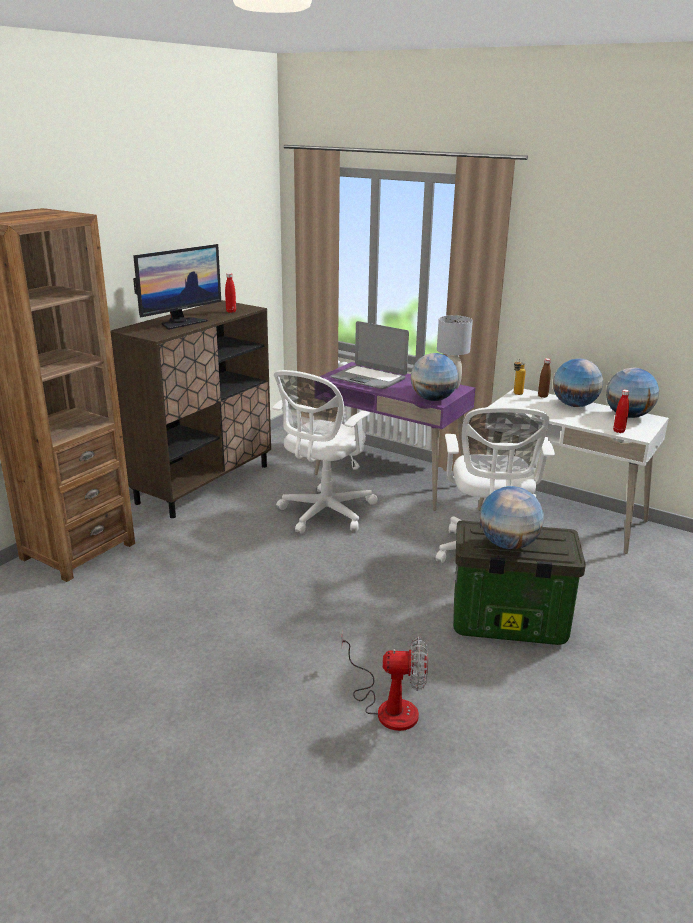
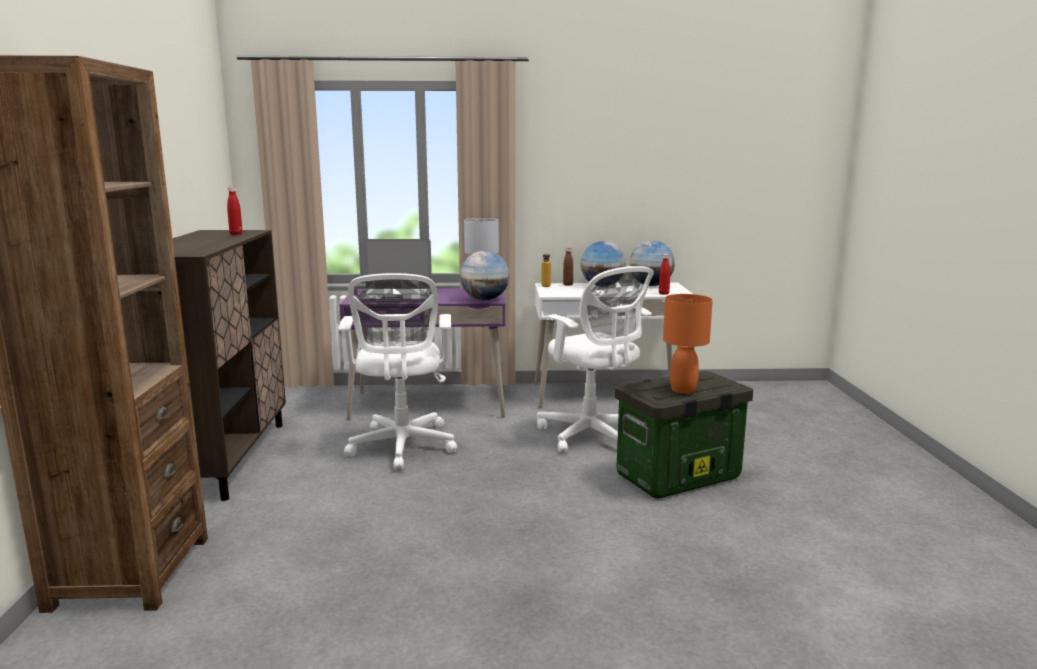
camera: 35 degrees left, 10 degrees down
monitor [133,244,221,330] -> none
fan [341,631,428,731] -> none
globe [480,486,544,550] -> orange table lamp [663,294,713,394]

